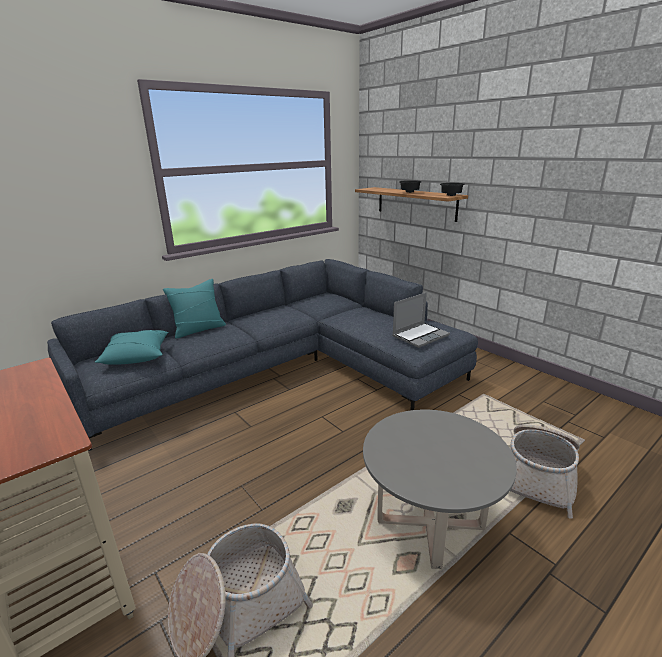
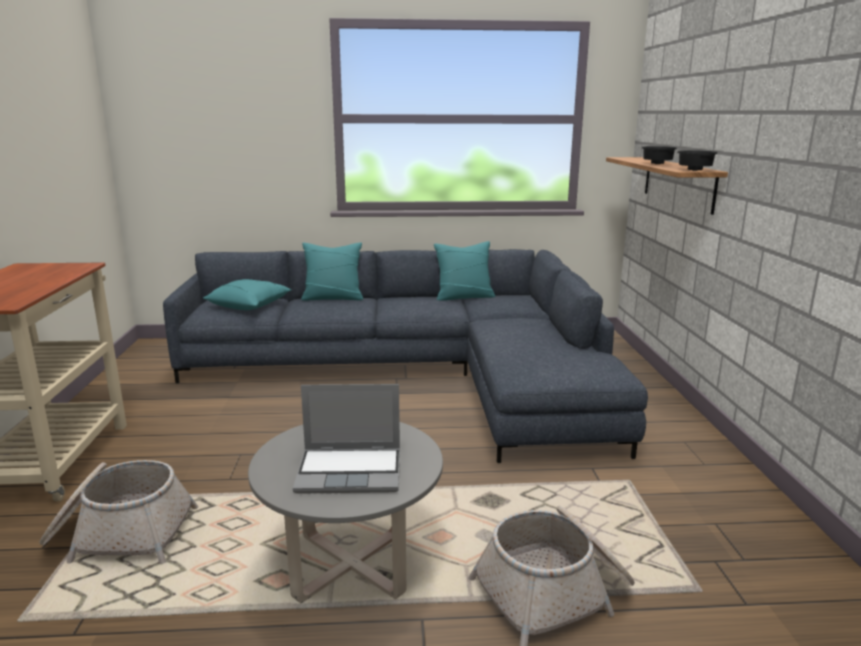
camera: 35 degrees right, 5 degrees down
laptop [392,292,450,348] -> laptop moved to [293,384,400,494]
none -> turquoise pillow [434,241,495,301]

